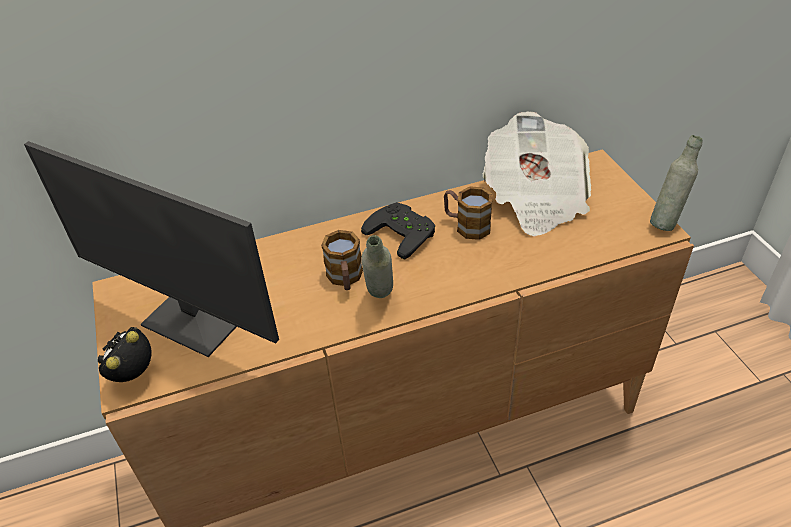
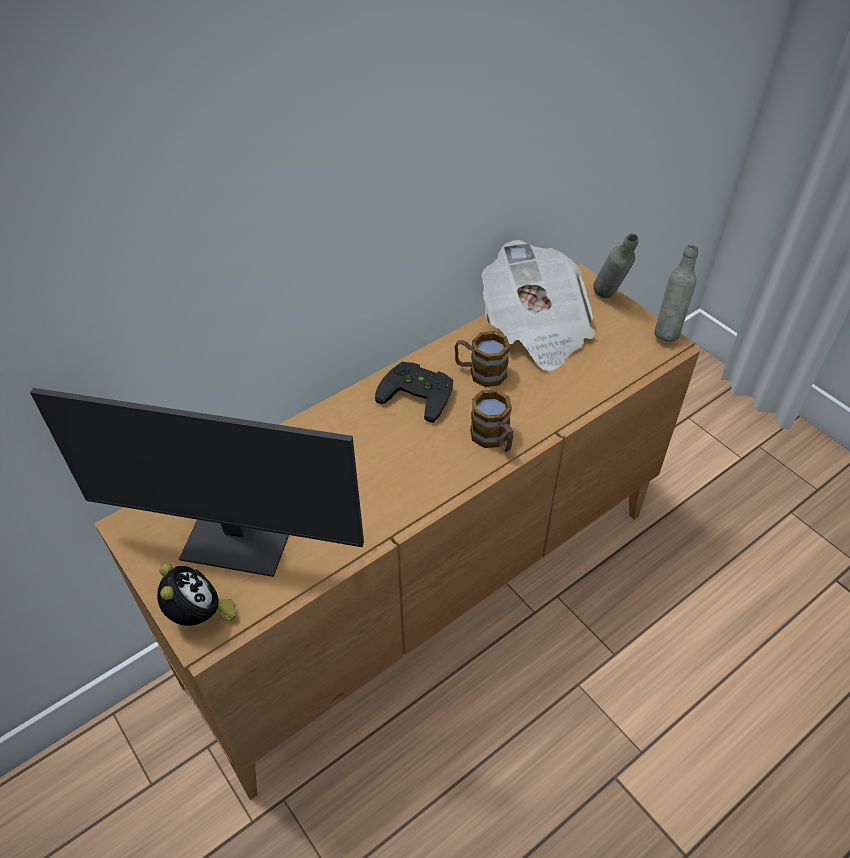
camera: 20 degrees left, 5 degrees up
alarm clock [98,327,151,382] -> alarm clock turned 150 degrees clockwise [157,563,236,626]
mug [321,230,363,290] -> mug moved to [470,389,513,452]
grey bottle [361,235,393,298] -> grey bottle moved to [593,234,639,298]

